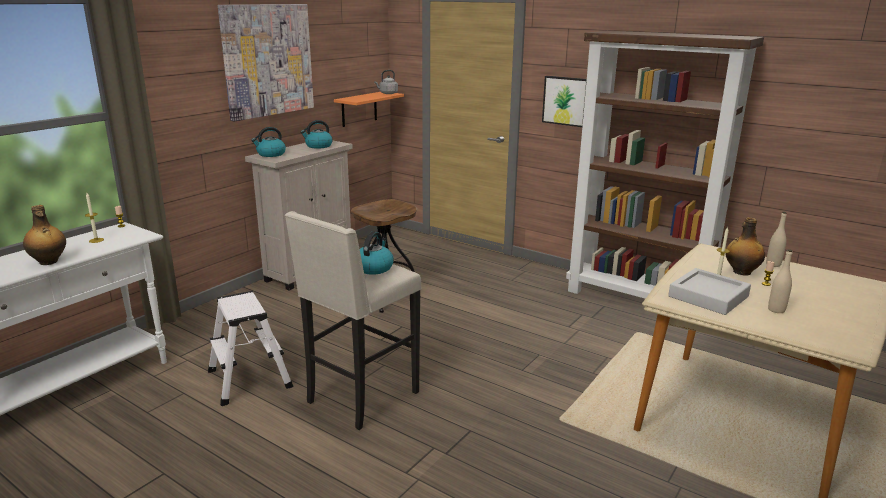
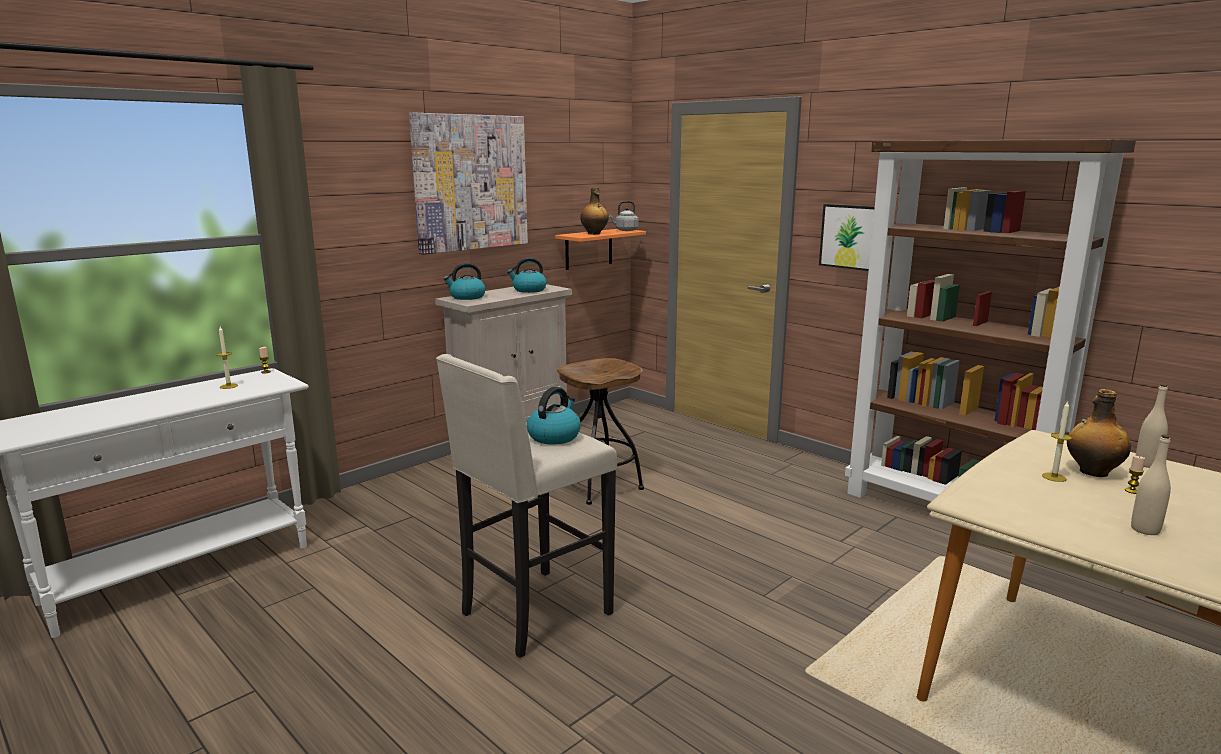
camera: 10 degrees right, 5 degrees down
bottle [23,205,66,265] -> bottle moved to [580,187,609,235]
white step ladder [208,291,293,406] -> none
grey tray [668,268,751,315] -> none

